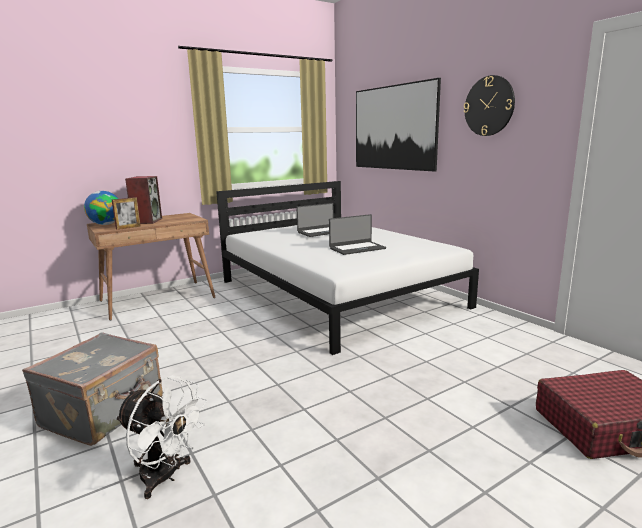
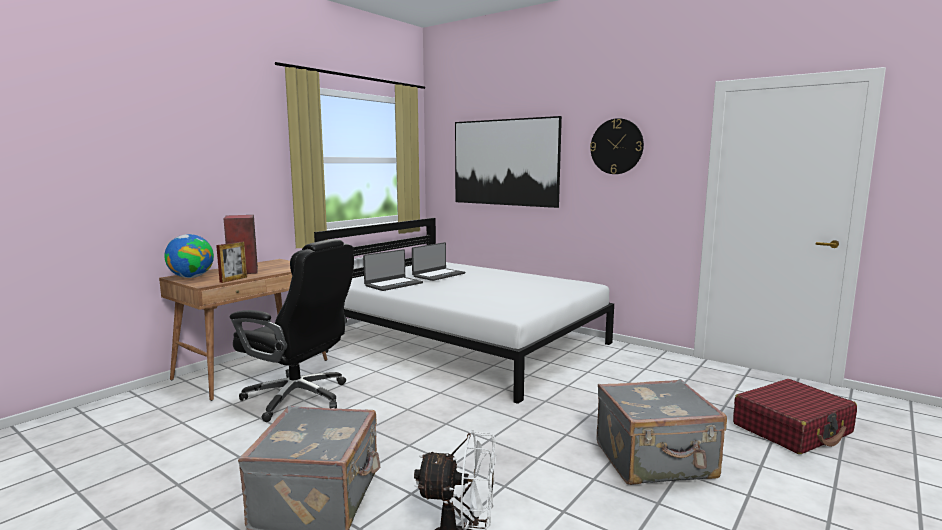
camera: 20 degrees left, 5 degrees down
laptop [329,214,386,255] -> laptop moved to [363,249,423,291]
none -> black office chair [230,239,354,422]
none -> grey suitcase [597,379,727,485]

